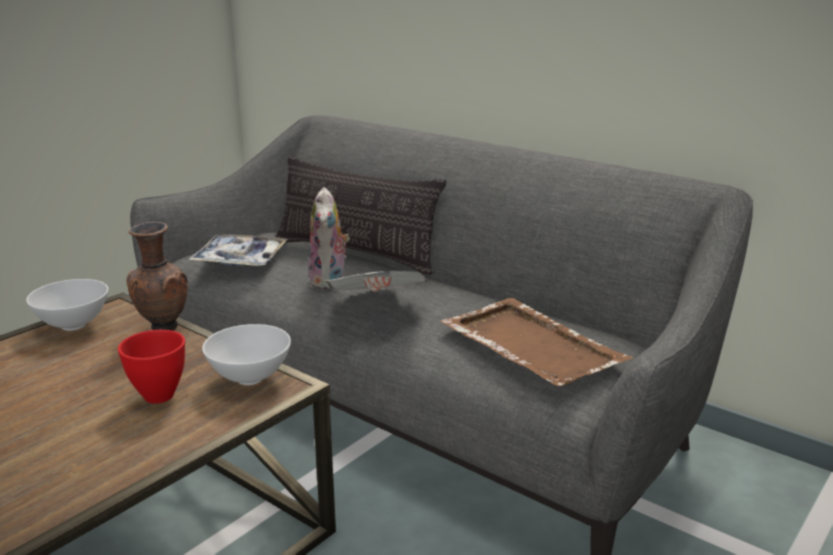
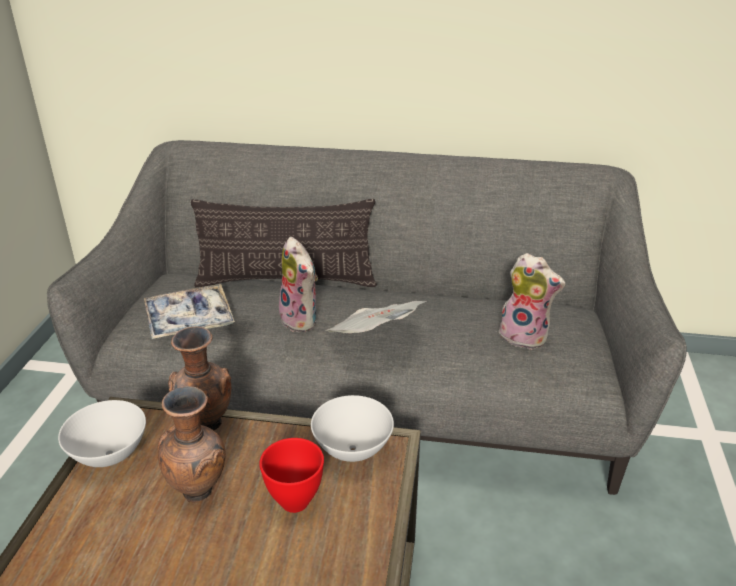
camera: 30 degrees left, 10 degrees up
brown tray [440,298,633,386] -> plush toy [499,253,565,350]
none -> brown vase [157,386,226,503]

